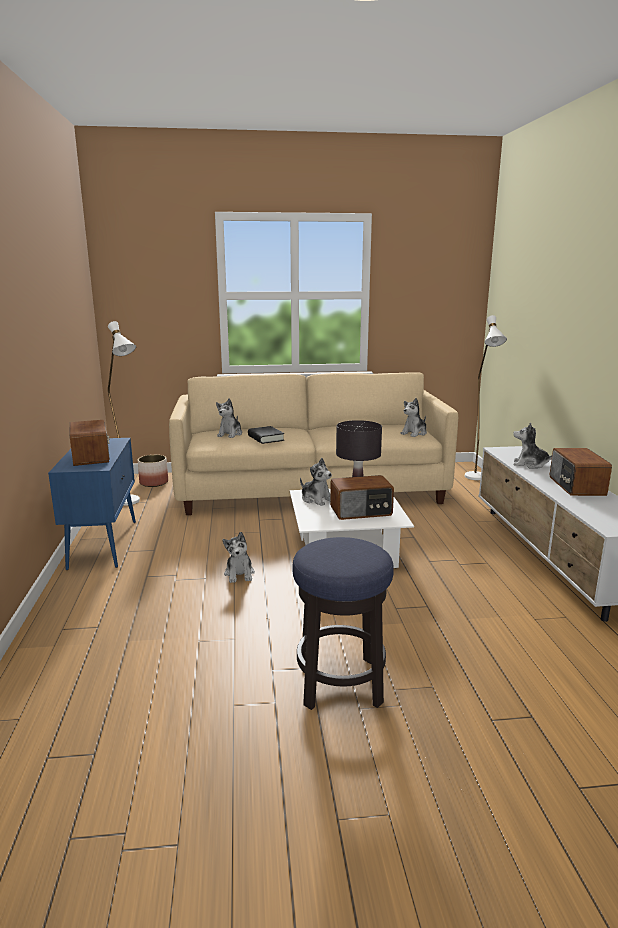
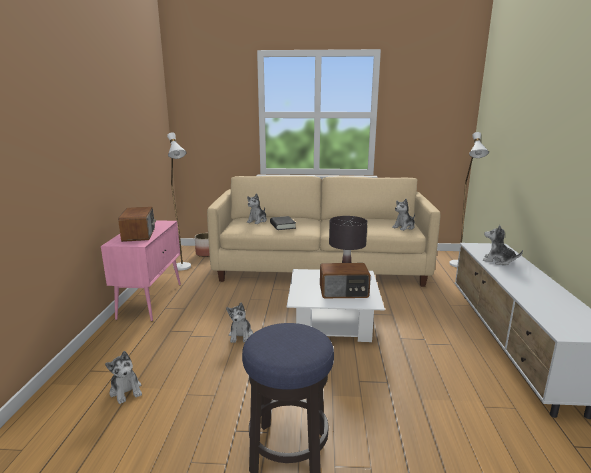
camera: 10 degrees right, 0 degrees up
blue cabinet [48,438,136,570] -> pink cabinet [101,220,181,321]
plush toy [300,458,332,506] -> plush toy moved to [105,351,142,404]
radio [550,448,612,496] -> none

